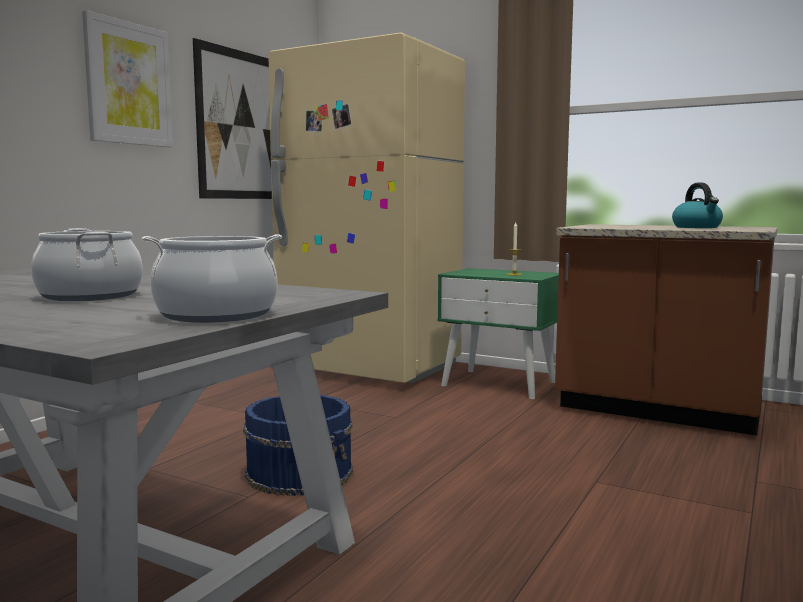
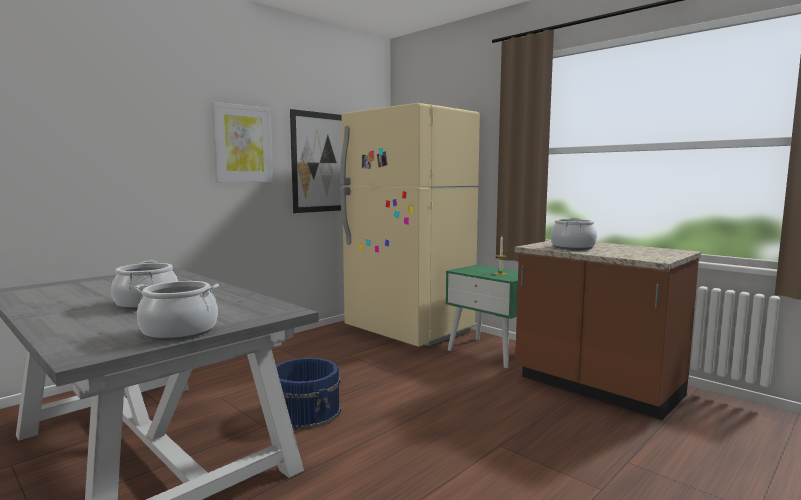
camera: 15 degrees right, 0 degrees up
kettle [672,183,723,228] -> none
none -> cooking pot [551,218,597,250]

